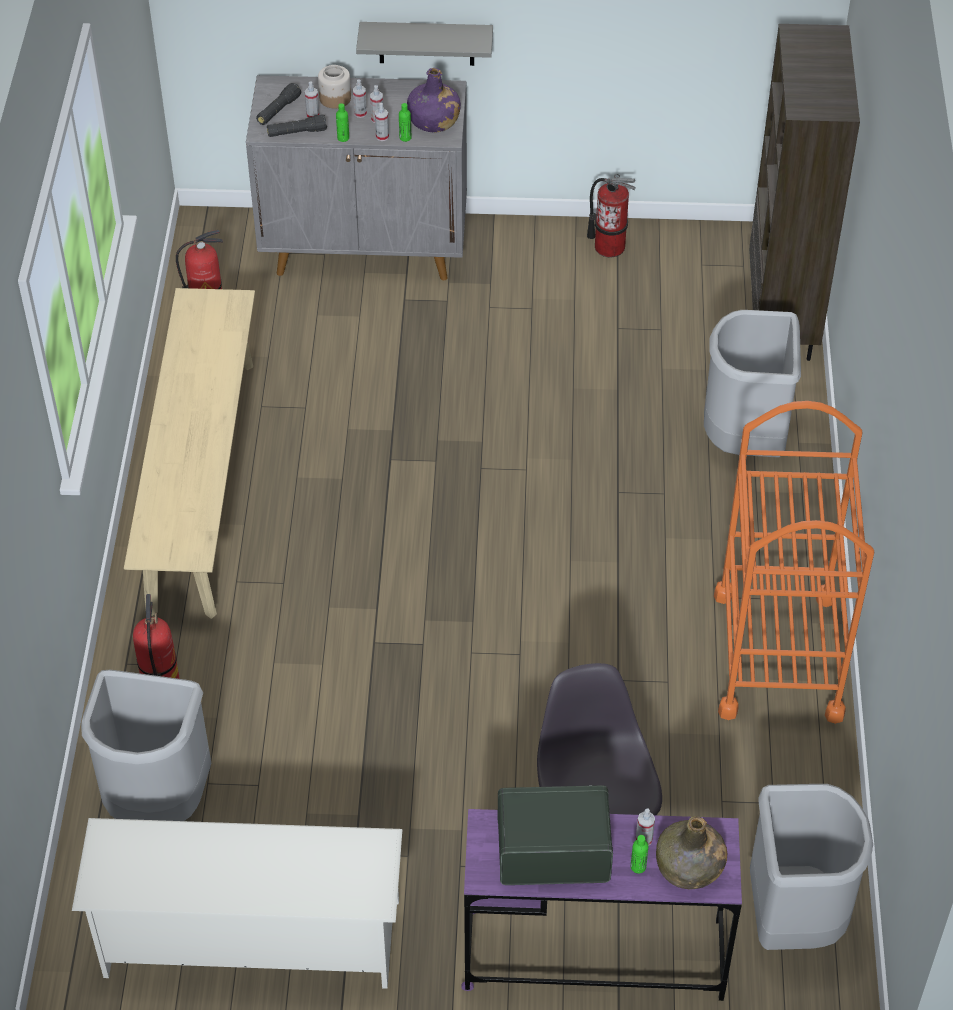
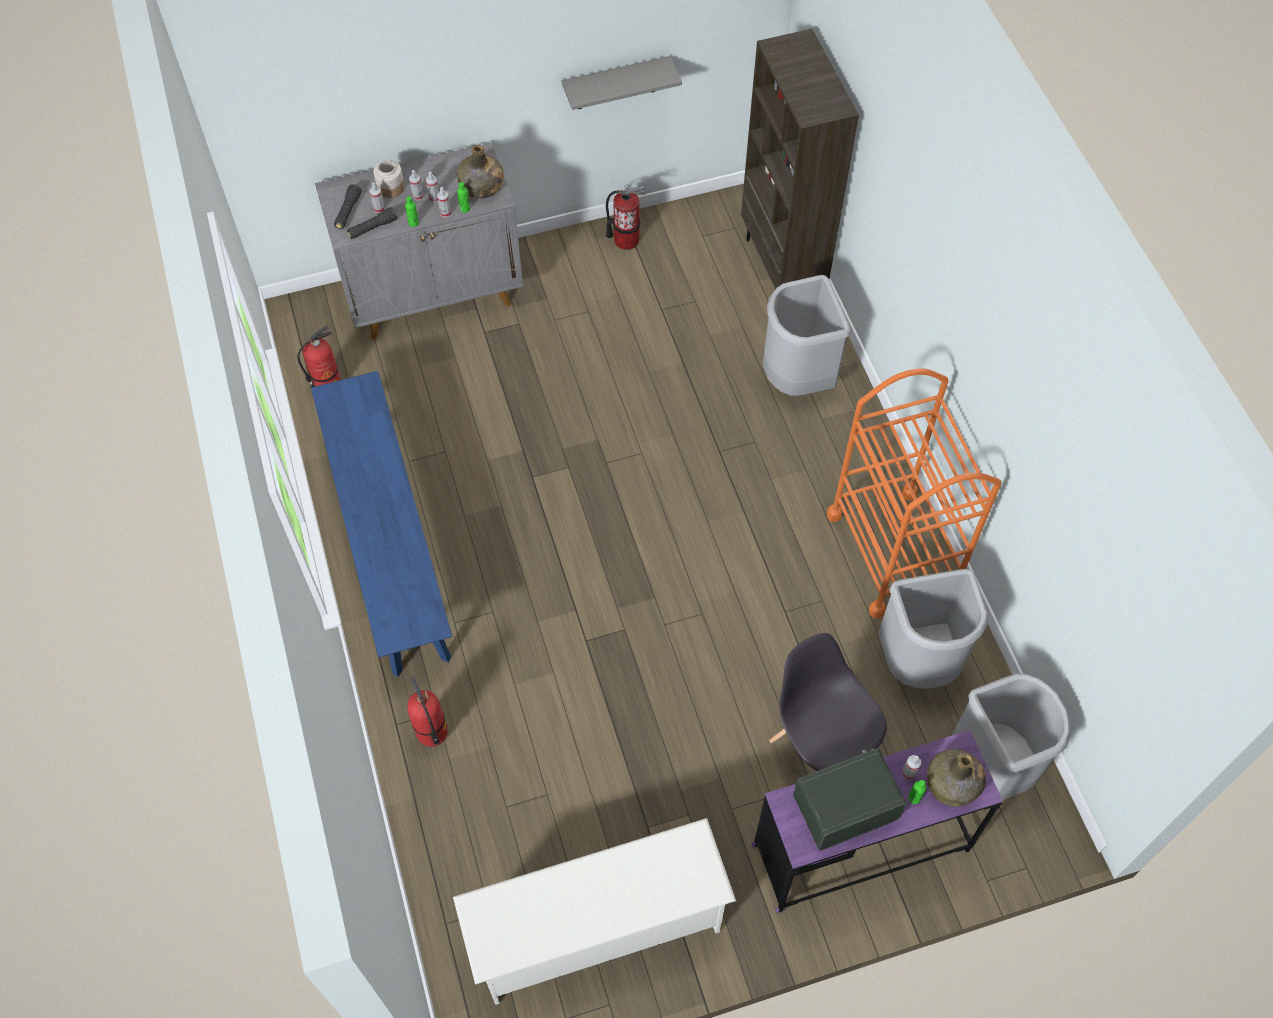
camera: 20 degrees left, 10 degrees up
grey trash can [81,669,211,821] -> grey trash can moved to [878,569,988,689]
beige bench [124,288,255,619] -> blue bench [311,371,452,677]
grey shelf [356,22,493,66] -> grey shelf moved to [562,56,682,110]
purple bottle [407,68,461,132] -> green bottle [457,145,503,199]

